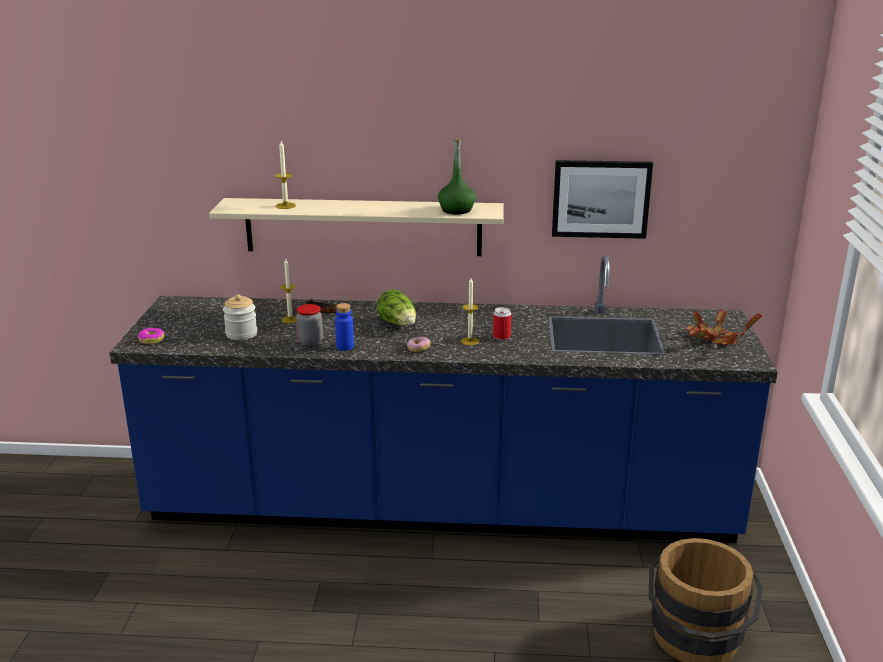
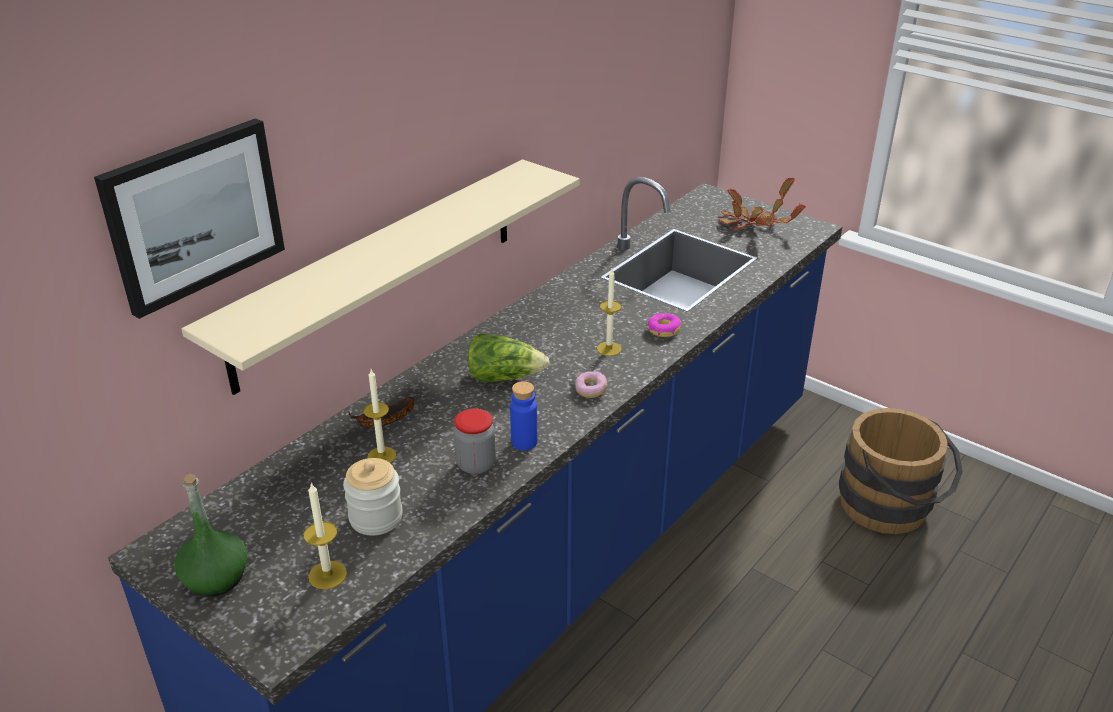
camera: 55 degrees left, 10 degrees up
donut [138,328,165,344] -> donut moved to [647,313,681,337]
candle [275,141,296,209] -> candle moved to [303,482,347,589]
green bottle [438,138,476,214] -> green bottle moved to [174,474,247,597]
can [493,307,511,340] -> none
picture [552,160,653,239] -> picture moved to [94,118,285,319]

